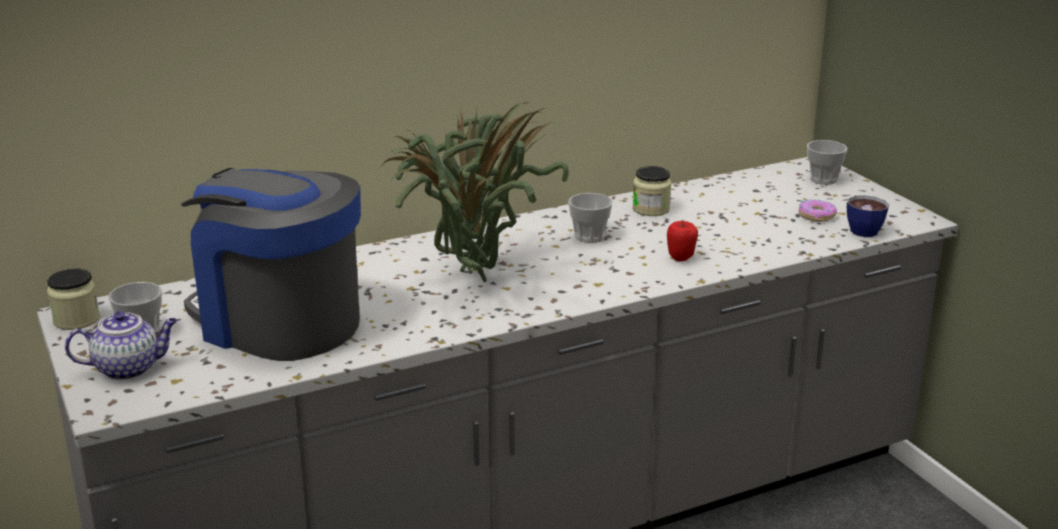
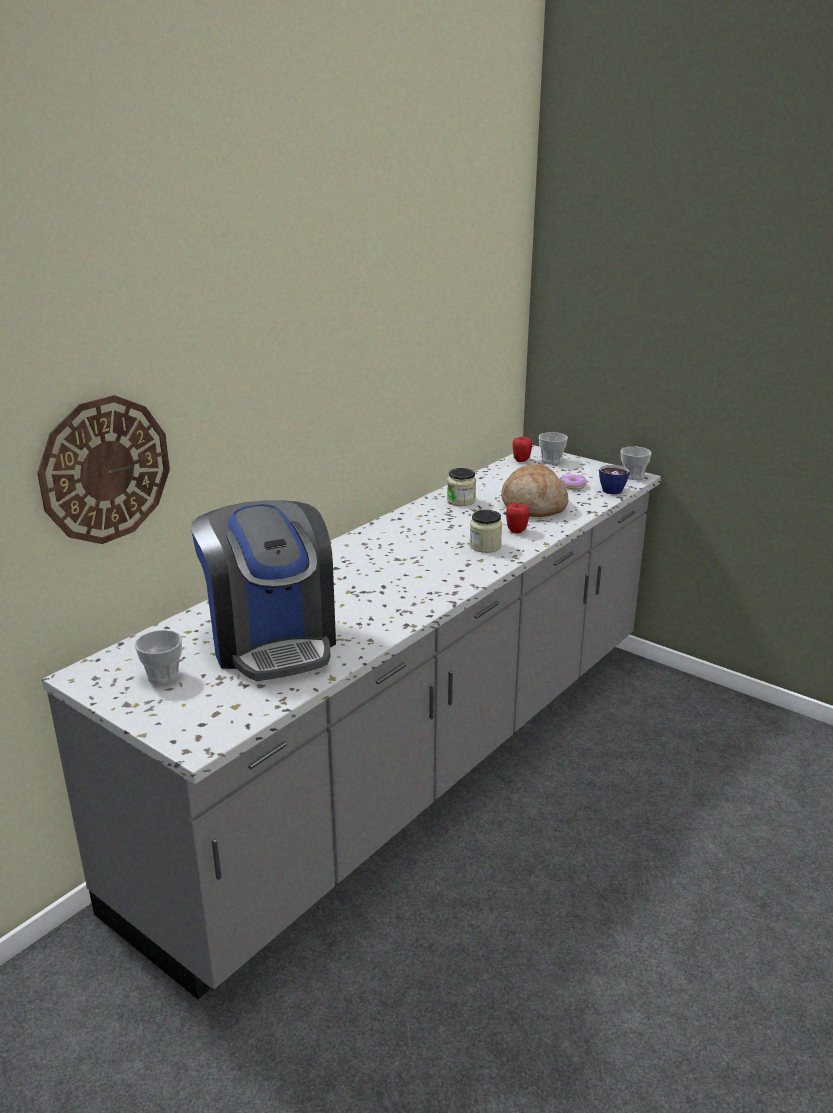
camera: 25 degrees left, 0 degrees up
jar [47,268,100,330] -> jar moved to [470,510,502,553]
teapot [65,311,178,380] -> none
coffee machine [181,168,361,361] -> coffee machine turned 120 degrees counterclockwise [191,500,336,681]
potted plant [381,100,569,282] -> none
cup [568,193,613,243] -> cup moved to [621,446,651,480]
none -> wall clock [37,395,170,544]
none -> bread [501,464,568,517]
none -> apple [513,437,532,462]

